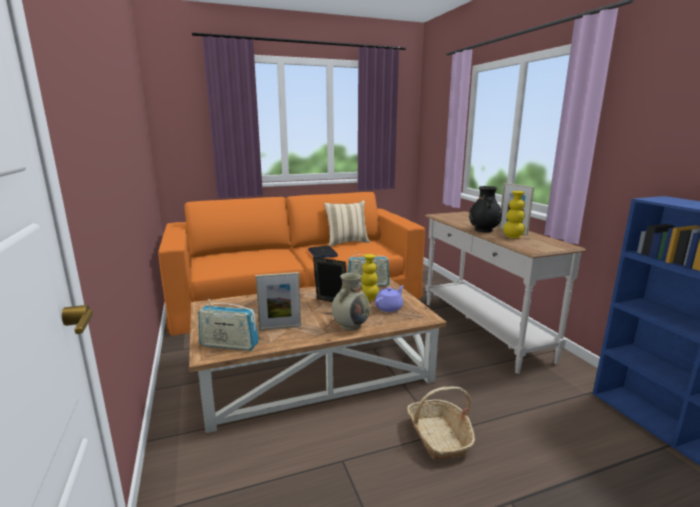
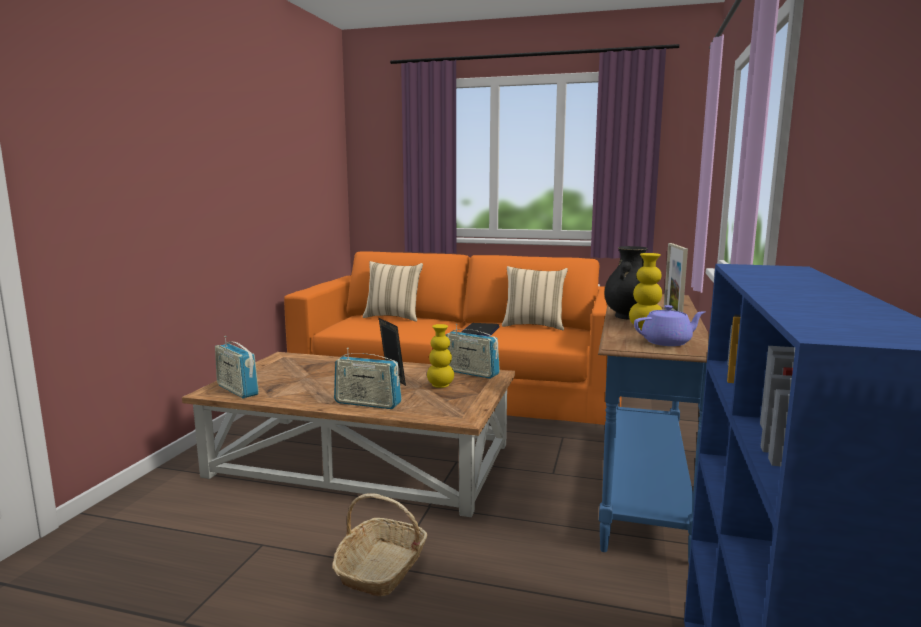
camera: 35 degrees right, 5 degrees down
picture frame [256,272,301,330] -> none
beige vase [332,272,370,331] -> radio [334,348,402,409]
purple teapot [375,286,404,312] -> purple teapot moved to [634,305,705,346]
white console table [425,211,586,374] -> blue console table [598,294,709,563]
none -> beige pillow [362,261,423,322]

